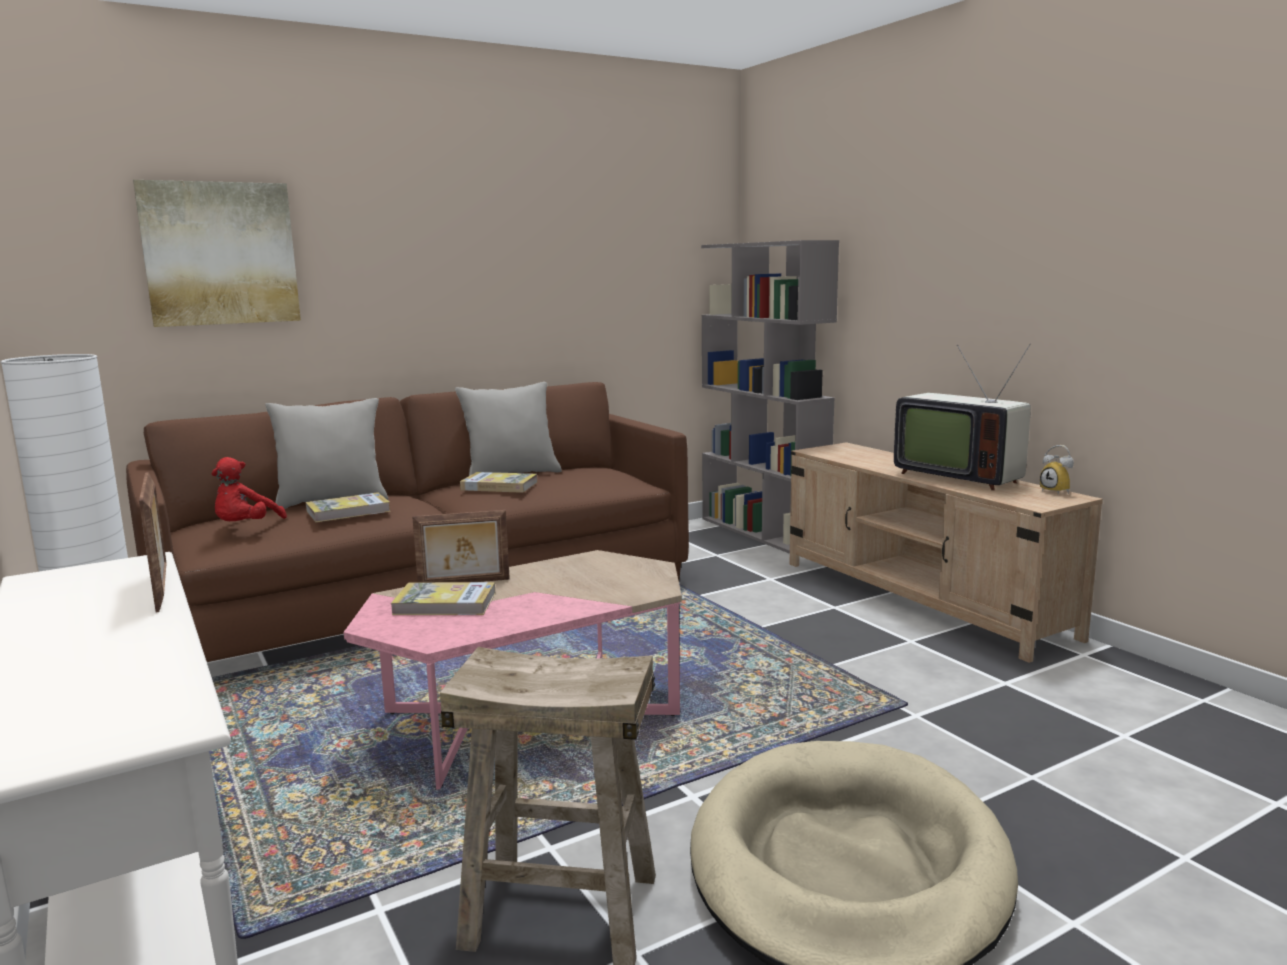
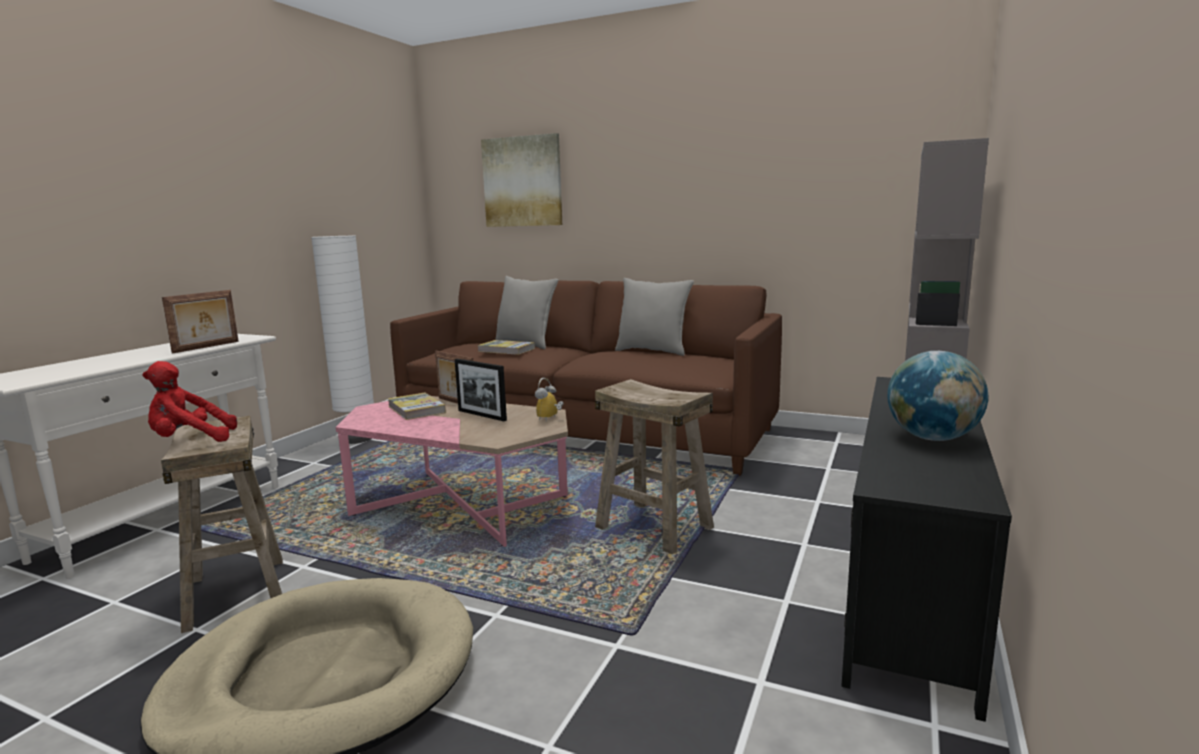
camera: 55 degrees right, 0 degrees up
red plush toy [211,457,287,521] -> red plush toy moved to [142,361,237,442]
book [460,472,538,493] -> none
beige tv stand [790,442,1103,663] -> black tv stand [841,377,1012,722]
television [894,343,1031,491] -> globe [887,351,988,441]
alarm clock [1040,445,1074,495] -> alarm clock moved to [535,378,564,422]
none -> picture frame [455,359,507,421]
none -> beige stool [595,379,714,554]

